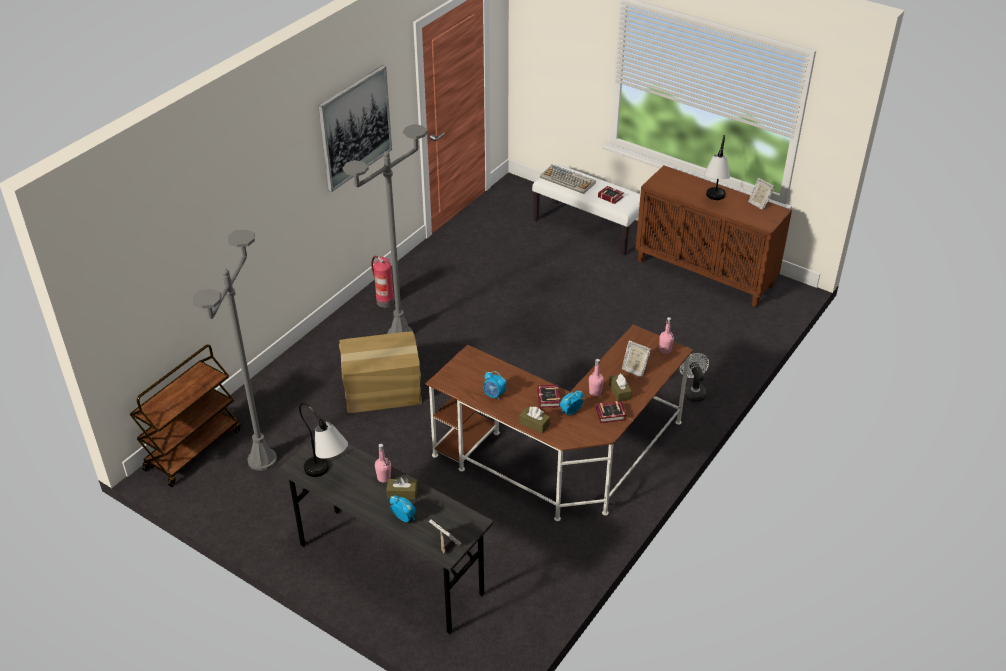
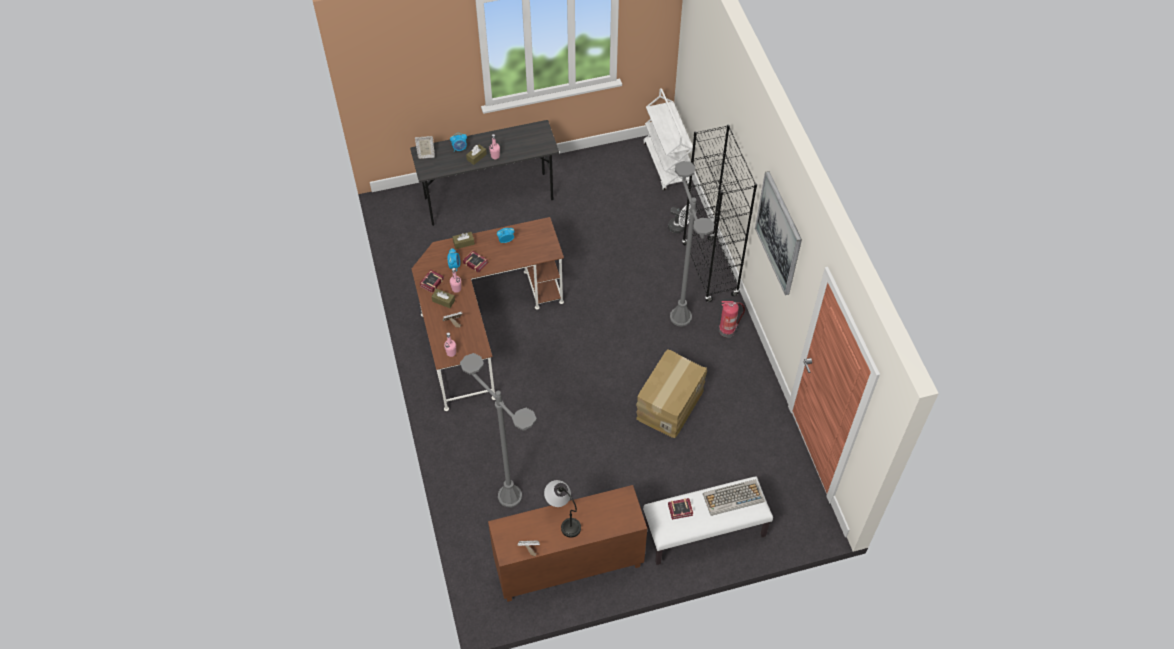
camera: 130 degrees right, 15 degrees up
brown cart [129,344,241,487] -> white cart [643,88,693,191]
grey floor lamp [193,230,277,471] -> grey floor lamp moved to [460,353,537,507]
table lamp [299,403,348,477] -> none
cardboard box [339,331,422,413] -> cardboard box moved to [636,349,707,438]
white fan [679,353,709,402] -> white fan moved to [668,204,691,233]
none -> black bookcase [682,125,757,302]

